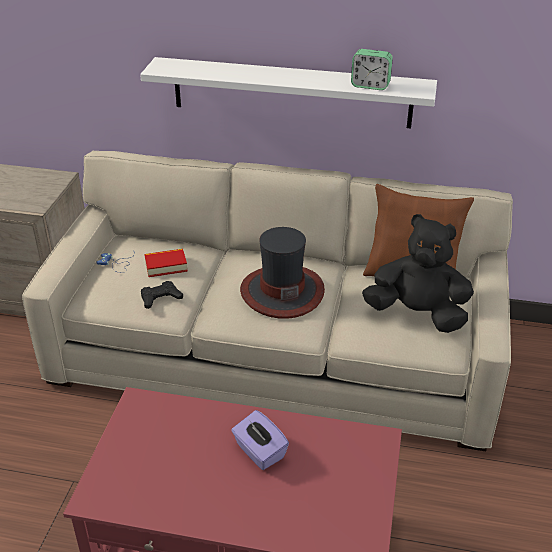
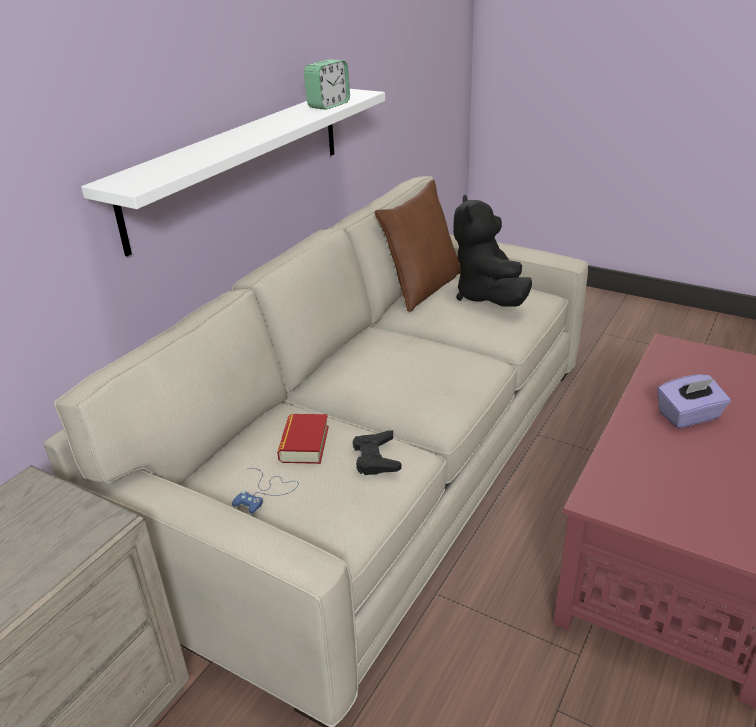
camera: 70 degrees left, 5 degrees down
hat [240,227,325,319] -> none
black plush toy [362,214,474,333] -> black plush toy turned 45 degrees counterclockwise [453,194,532,307]

